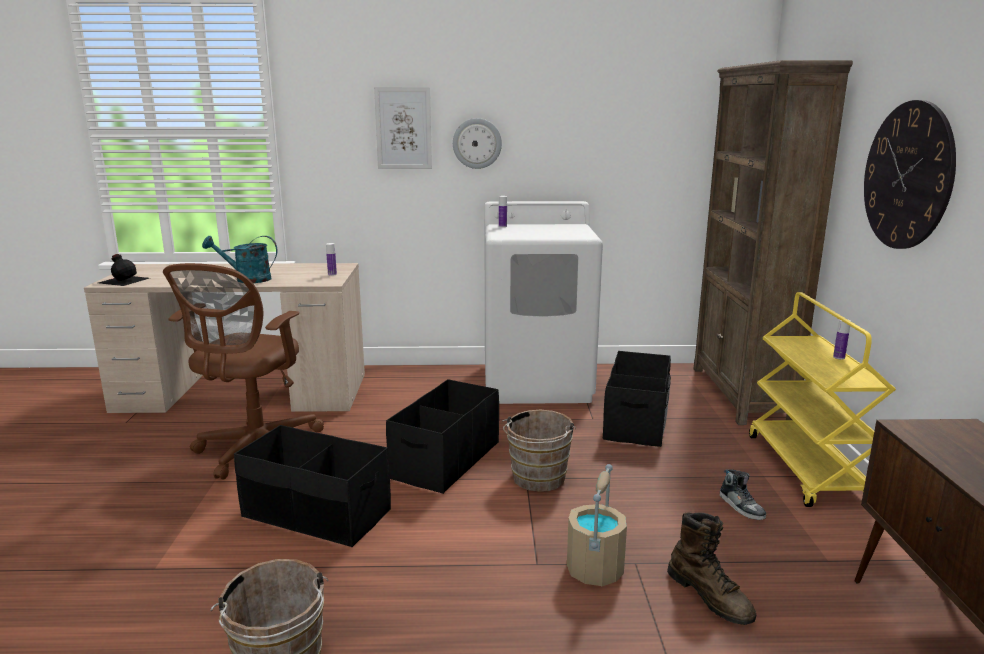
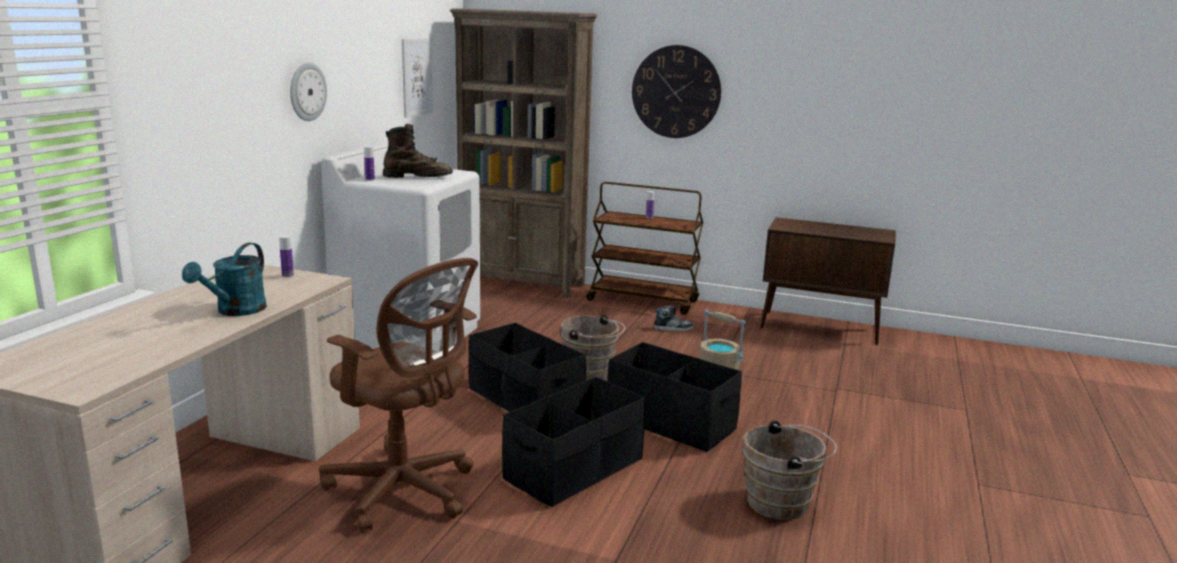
camera: 70 degrees left, 0 degrees up
black bottle [99,254,149,286] -> none
picture [374,87,432,169] -> picture moved to [402,38,433,118]
black storage box [603,351,671,447] -> black storage box moved to [607,342,742,452]
brown boot [667,512,756,625] -> brown boot moved to [383,124,453,178]
yellow cart [749,292,896,507] -> brown cart [586,182,703,314]

